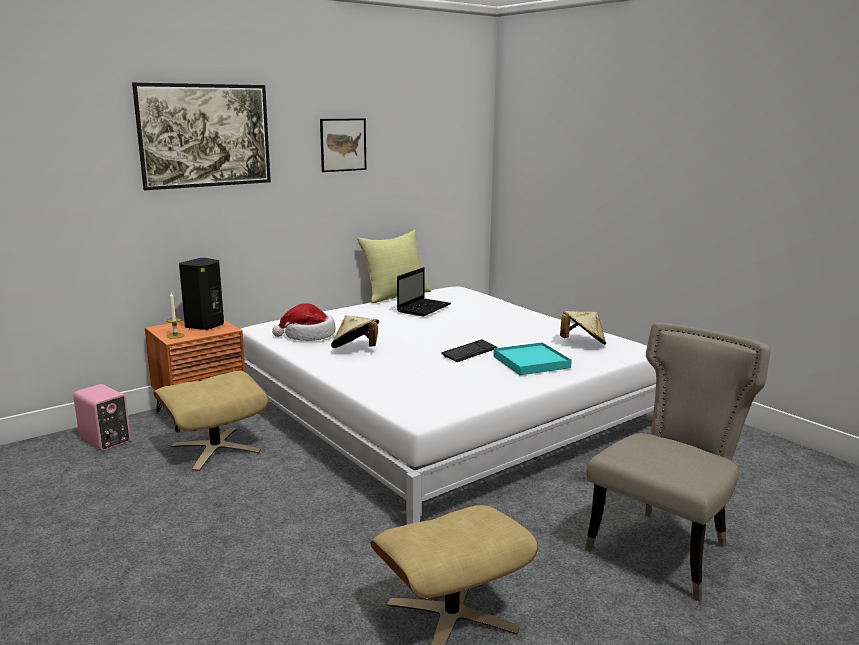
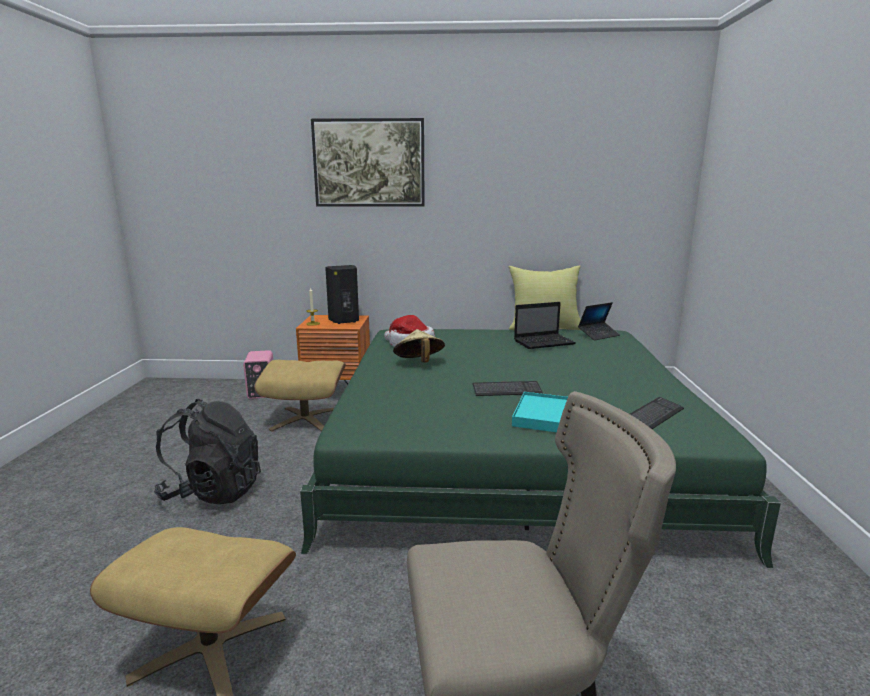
camera: 40 degrees right, 0 degrees up
white bed [241,286,656,524] -> green bed [300,329,781,568]
picture [320,118,367,172] -> none
beige hat [560,311,606,344] -> keyboard [630,397,684,429]
none -> black backpack [154,399,261,504]
none -> laptop [578,302,620,340]

